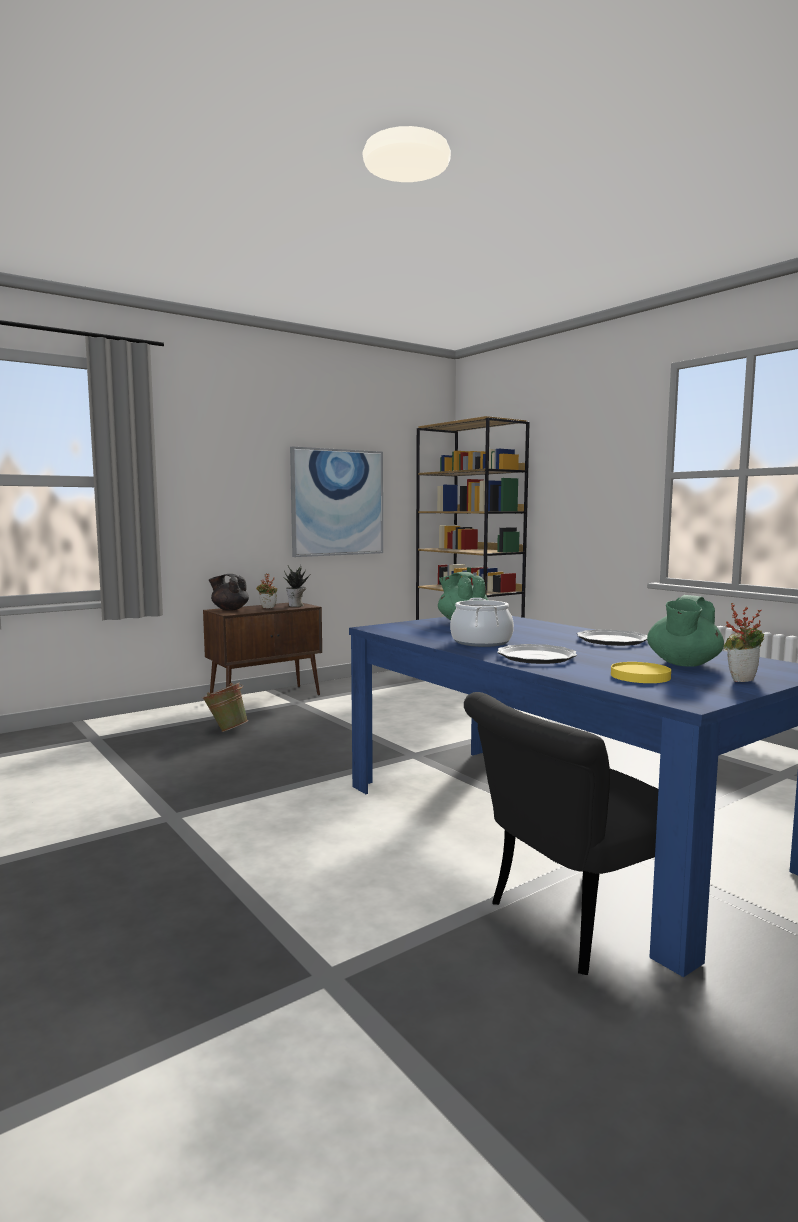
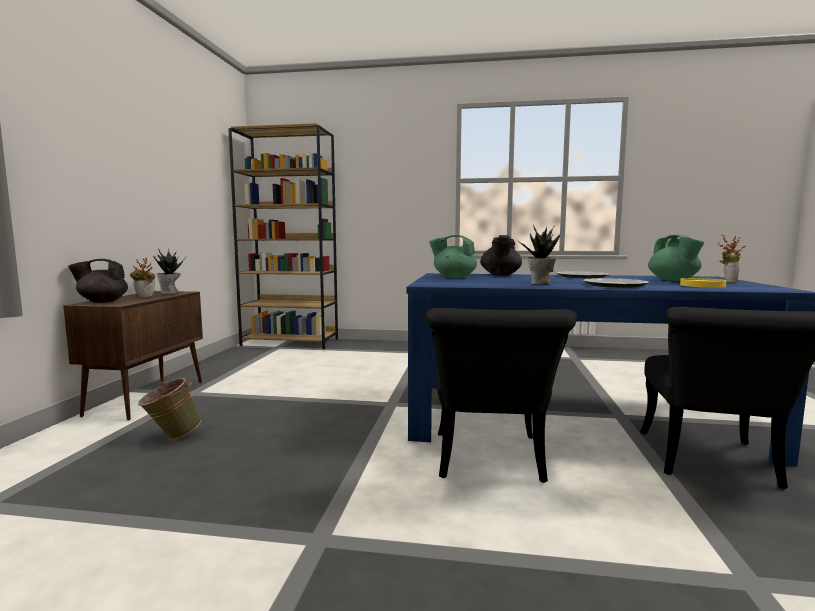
camera: 45 degrees left, 0 degrees up
picture [290,447,383,557] -> none
cooking pot [450,598,514,647] -> potted plant [520,225,560,285]
none -> black chair [426,308,577,483]
none -> black teapot [480,235,522,276]

